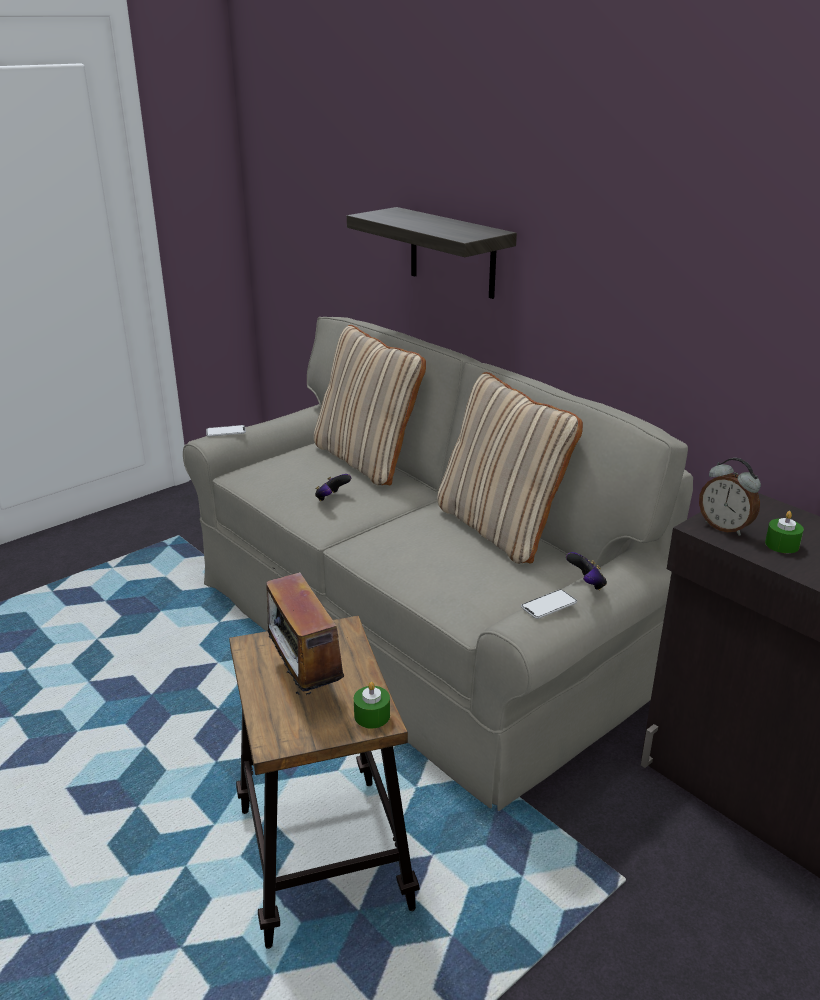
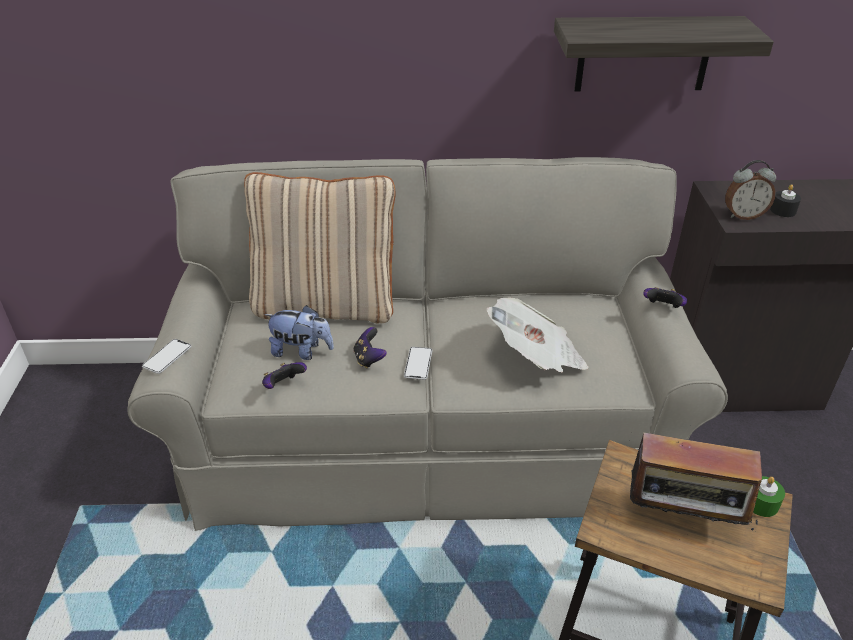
camera: 50 degrees left, 10 degrees up
shelf [347,207,517,299] -> shelf moved to [554,16,774,92]
beige pillow [437,372,583,564] -> none
phone [521,589,577,619] -> phone moved to [404,347,432,380]
green candle [765,511,804,553] -> black candle [770,184,801,217]
none -> game controller [262,362,307,389]
none -> plush toy [264,305,334,360]
none -> newspaper [487,297,589,373]

